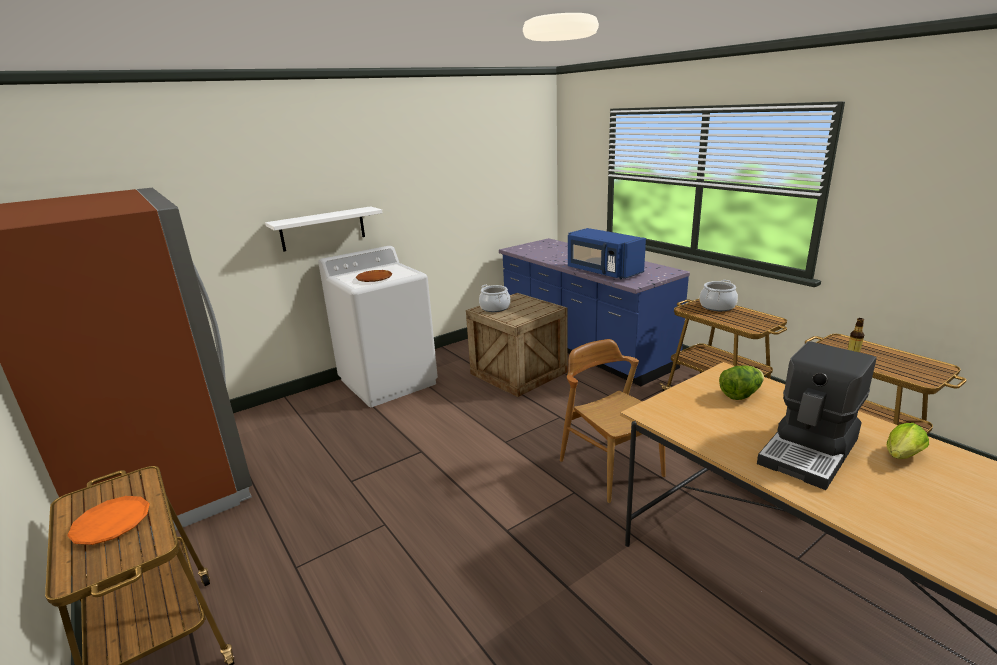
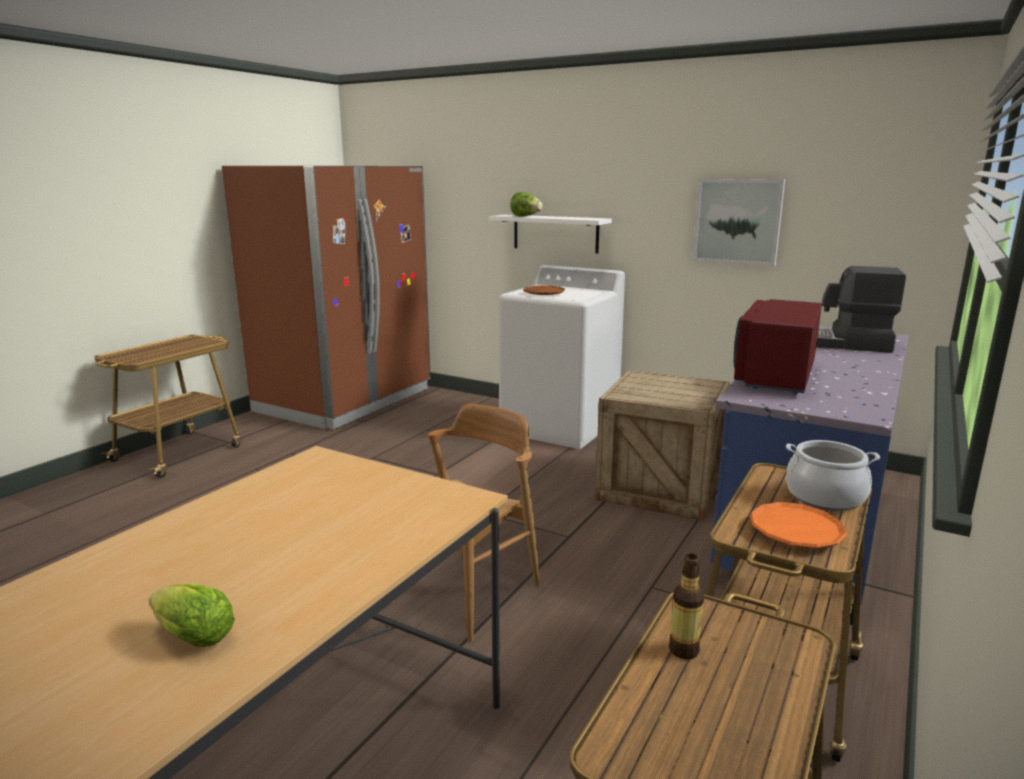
camera: 65 degrees right, 5 degrees down
orange plate [67,496,150,545] -> orange plate moved to [750,502,847,549]
cooking pot [479,285,511,312] -> none
blue microwave [568,228,646,279] -> red microwave [734,299,822,394]
lettuce [719,365,764,400] -> lettuce moved to [510,192,543,217]
coffee machine [757,341,877,490] -> coffee machine moved to [816,266,906,353]
none -> picture [692,179,785,266]

